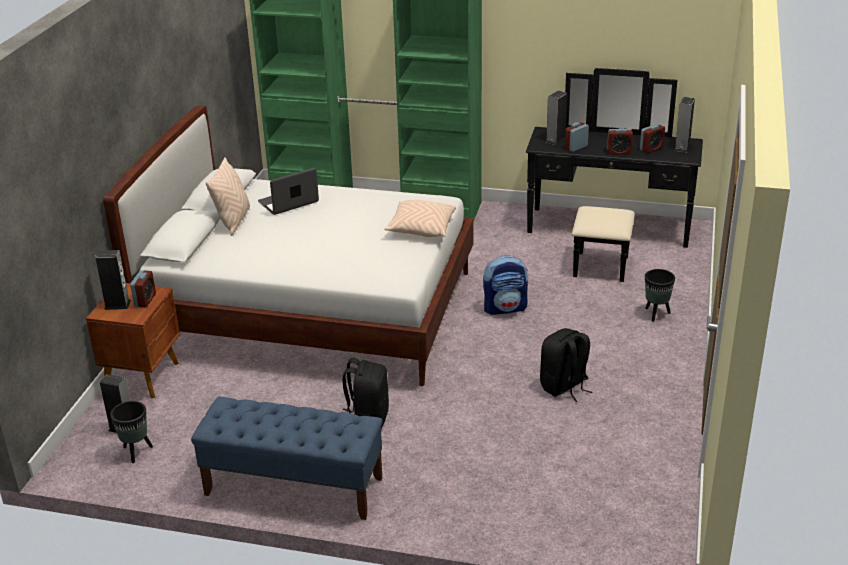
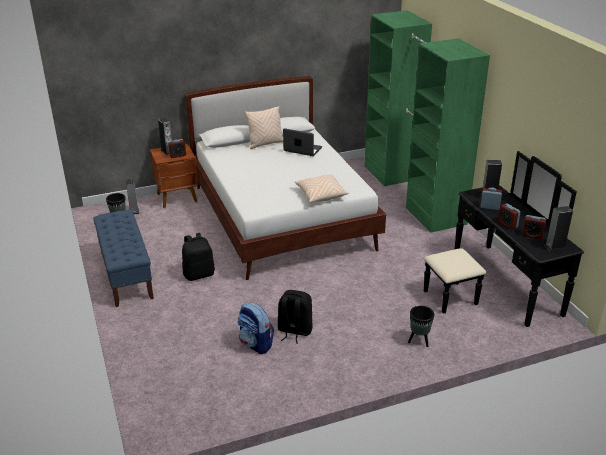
camera: 55 degrees right, 0 degrees up
backpack [483,255,528,315] -> backpack moved to [238,303,274,354]

